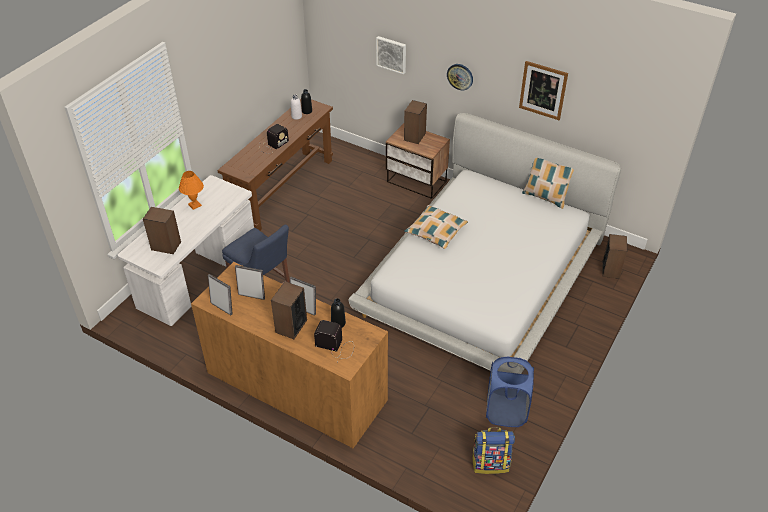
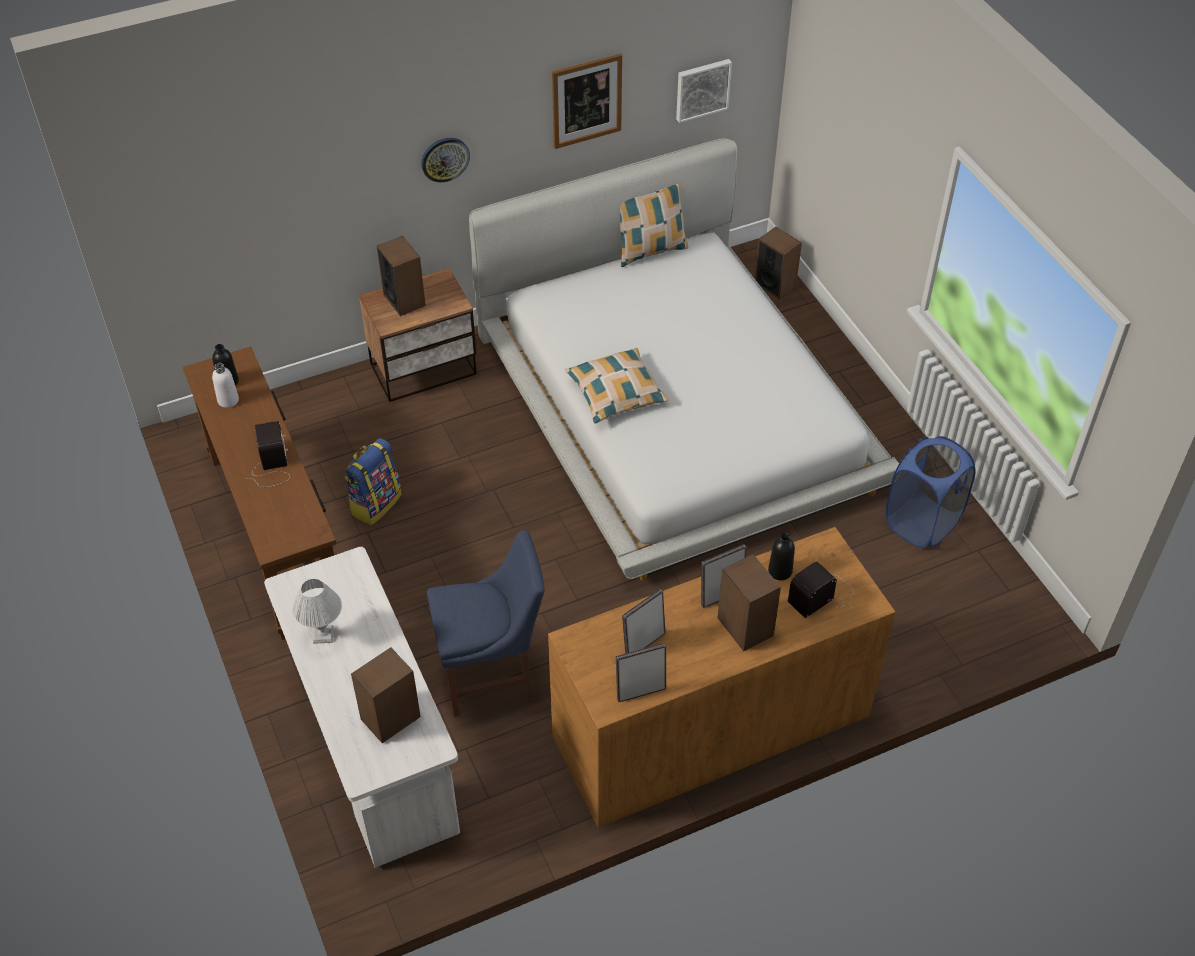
camera: 55 degrees left, 5 degrees up
orange table lamp [179,171,204,210] -> white table lamp [292,579,342,644]
picture [376,36,406,74] -> picture moved to [676,59,732,123]
backpack [472,427,515,474] -> backpack moved to [344,438,402,525]

